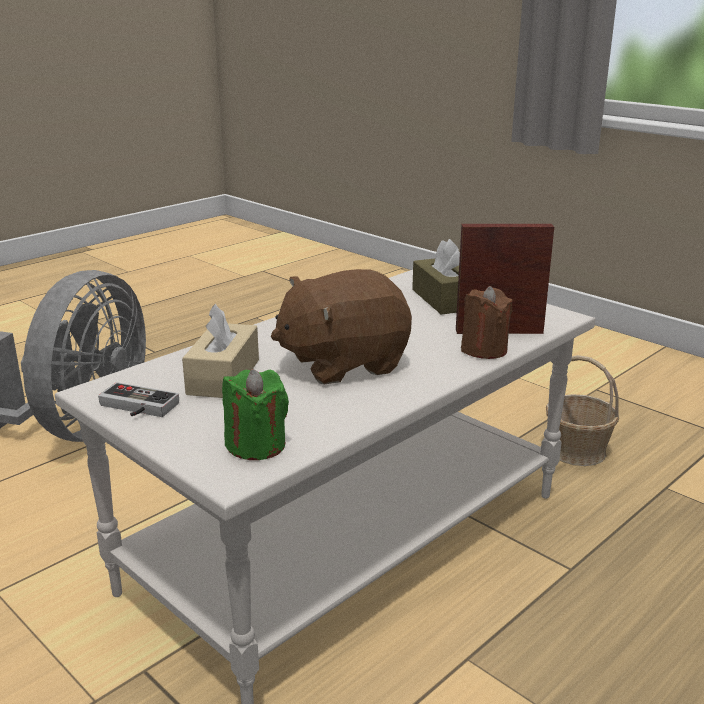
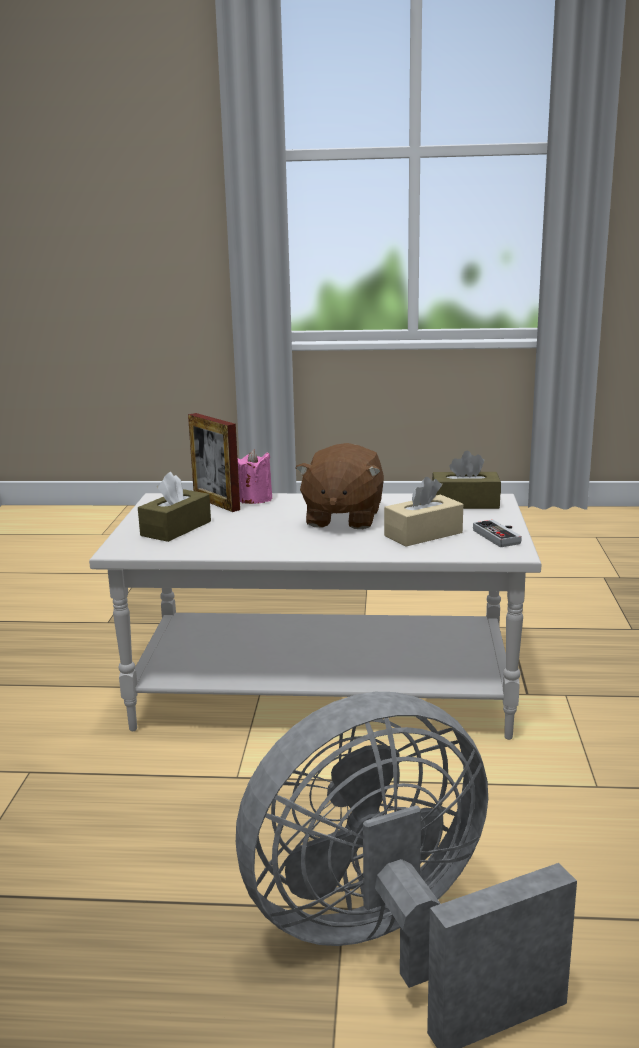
camera: 130 degrees left, 5 degrees down
green candle [222,369,289,460] -> brown tissue box [432,451,501,509]
brown plush toy [271,269,412,384] -> brown plush toy turned 75 degrees clockwise [295,443,384,529]
brown candle [461,286,513,359] -> pink candle [238,450,272,504]
basket [546,355,619,466] -> none

